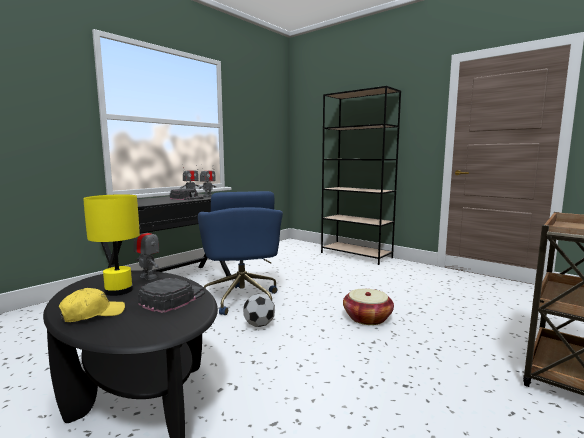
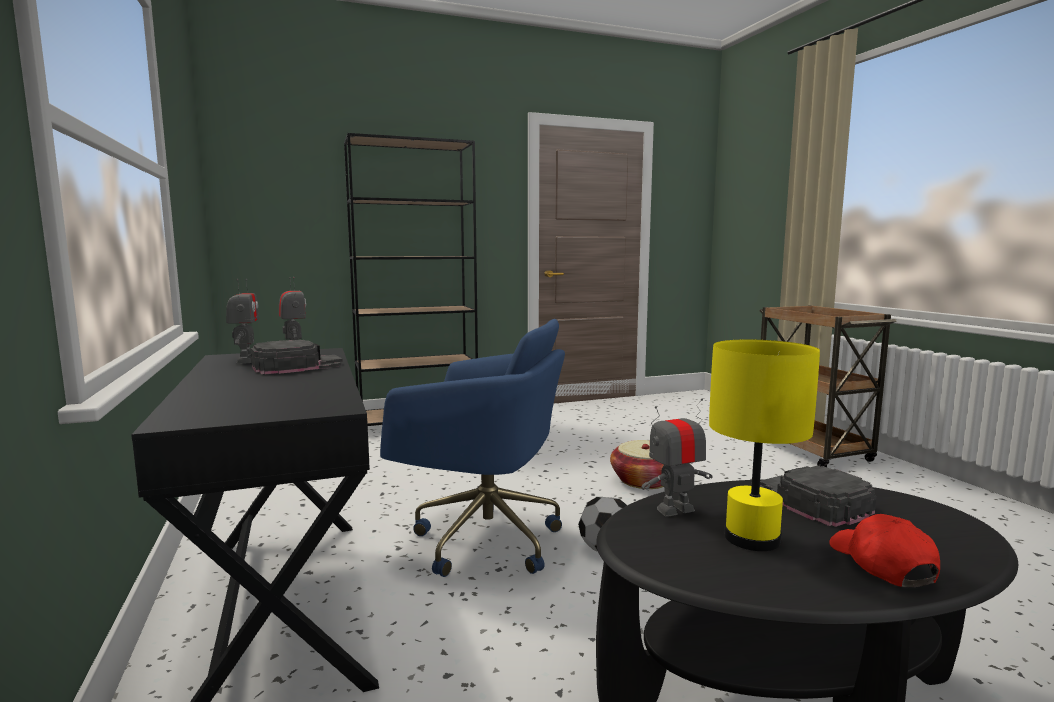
camera: 60 degrees left, 0 degrees up
yellow cap [59,288,125,322] -> red cap [829,514,940,587]

